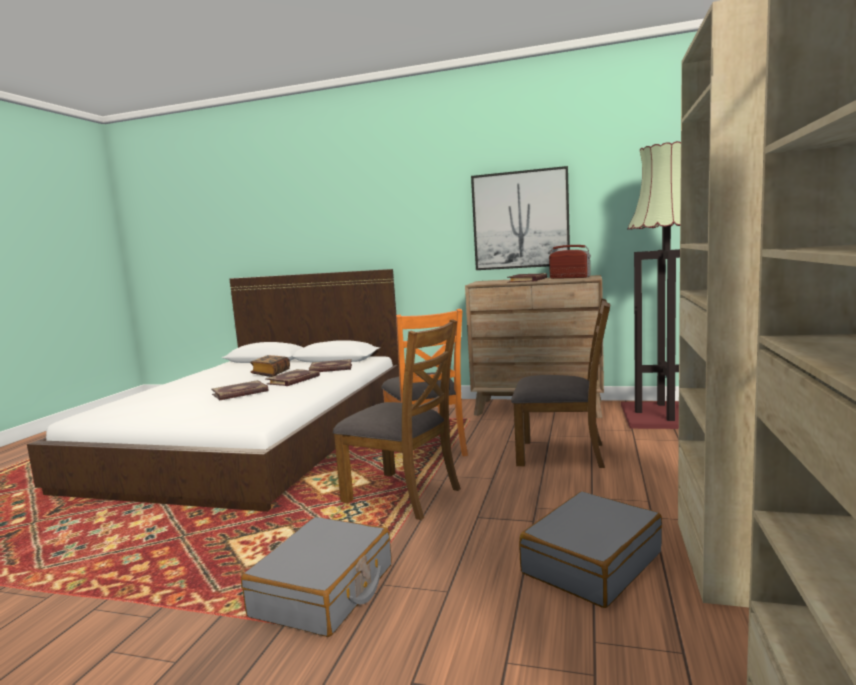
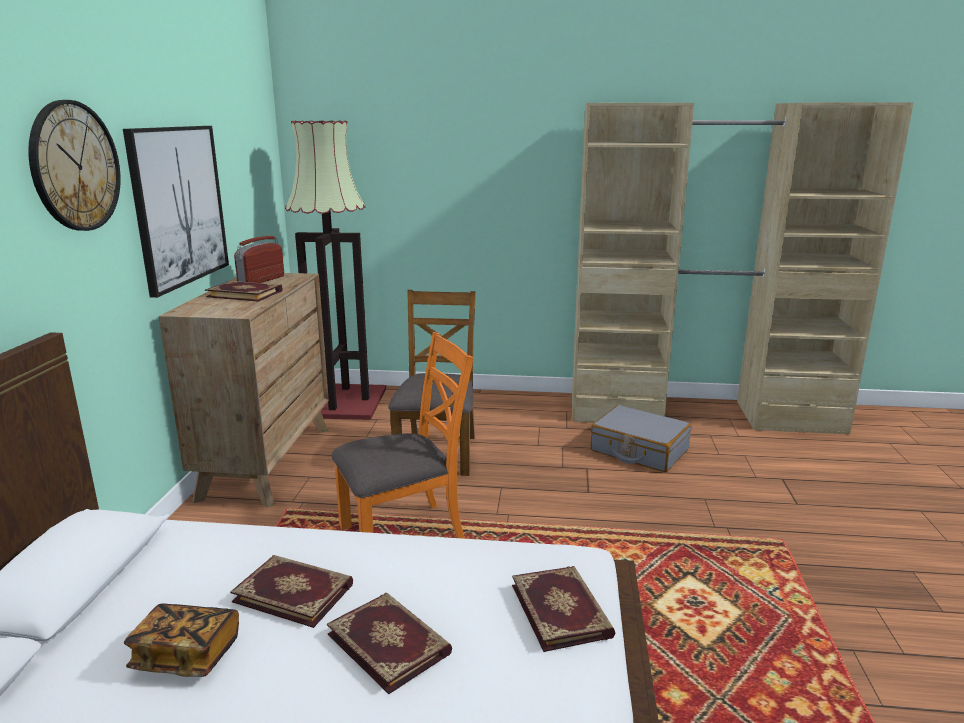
camera: 100 degrees left, 10 degrees up
grey suitcase [241,517,391,637] -> none
book [309,359,352,372] -> book moved to [512,566,615,652]
brown chair [333,319,461,520] -> none
none -> wall clock [28,100,121,231]

